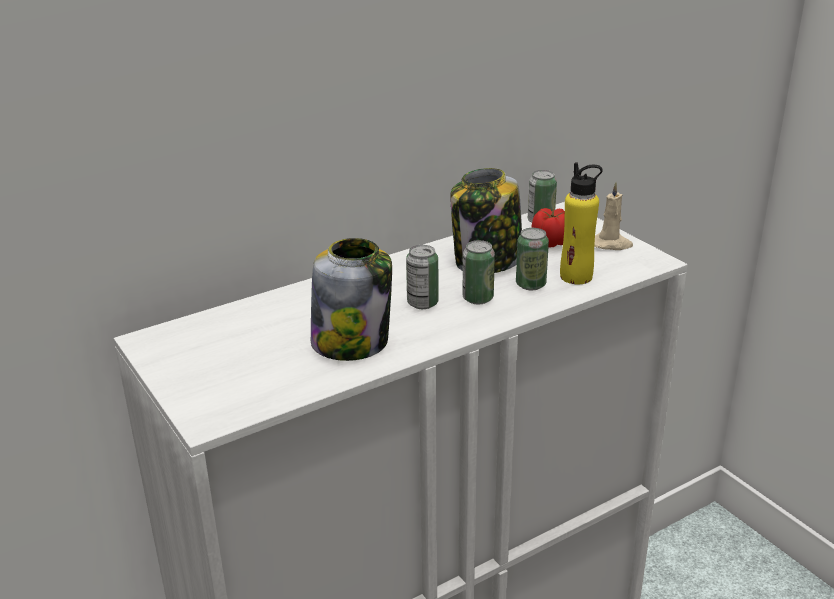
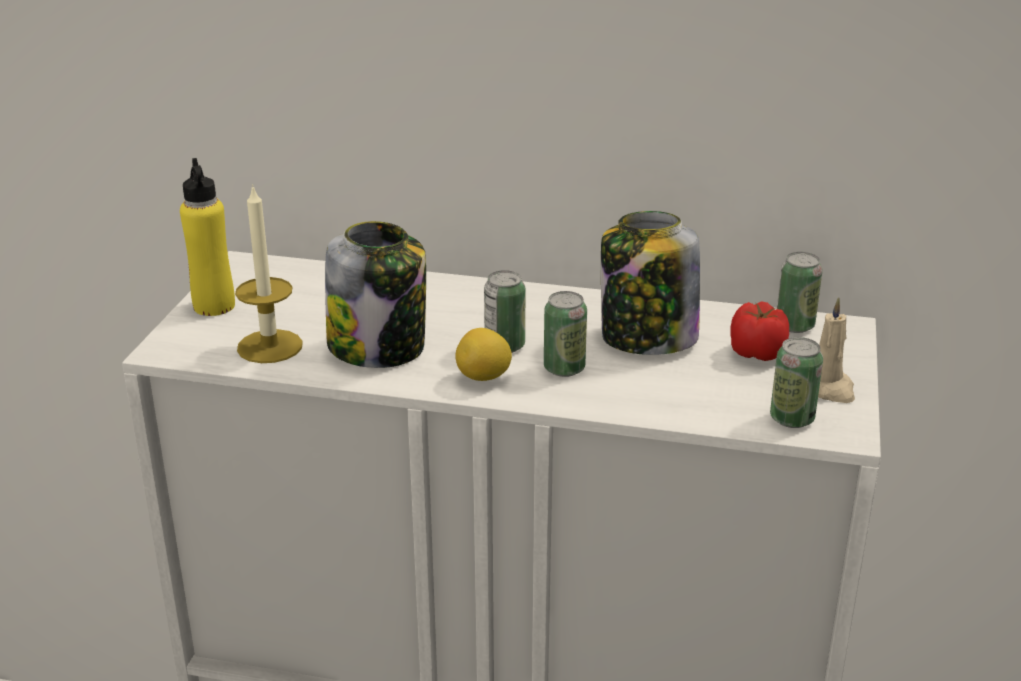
camera: 45 degrees right, 0 degrees up
can [516,228,549,290] -> can moved to [770,337,823,428]
yellow bottle [560,162,603,284] -> yellow bottle moved to [180,158,235,316]
none -> candle [235,184,303,363]
none -> lemon [455,328,512,381]

